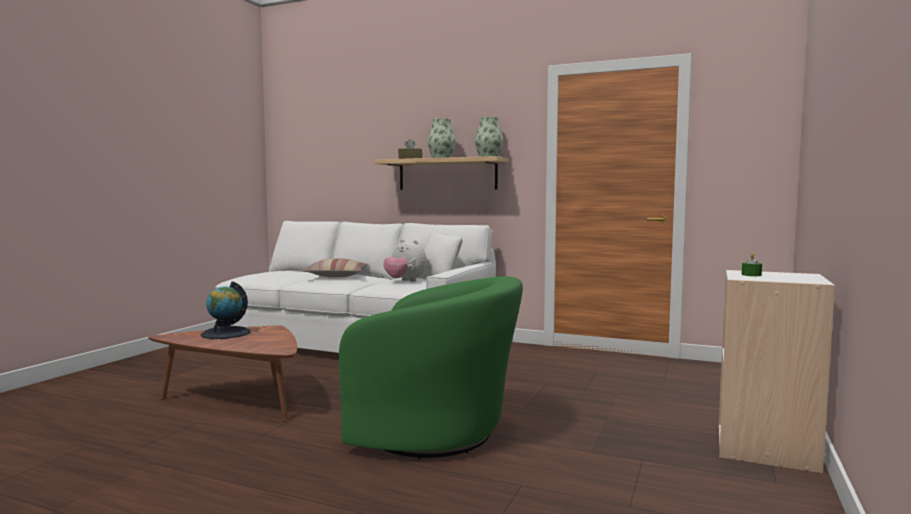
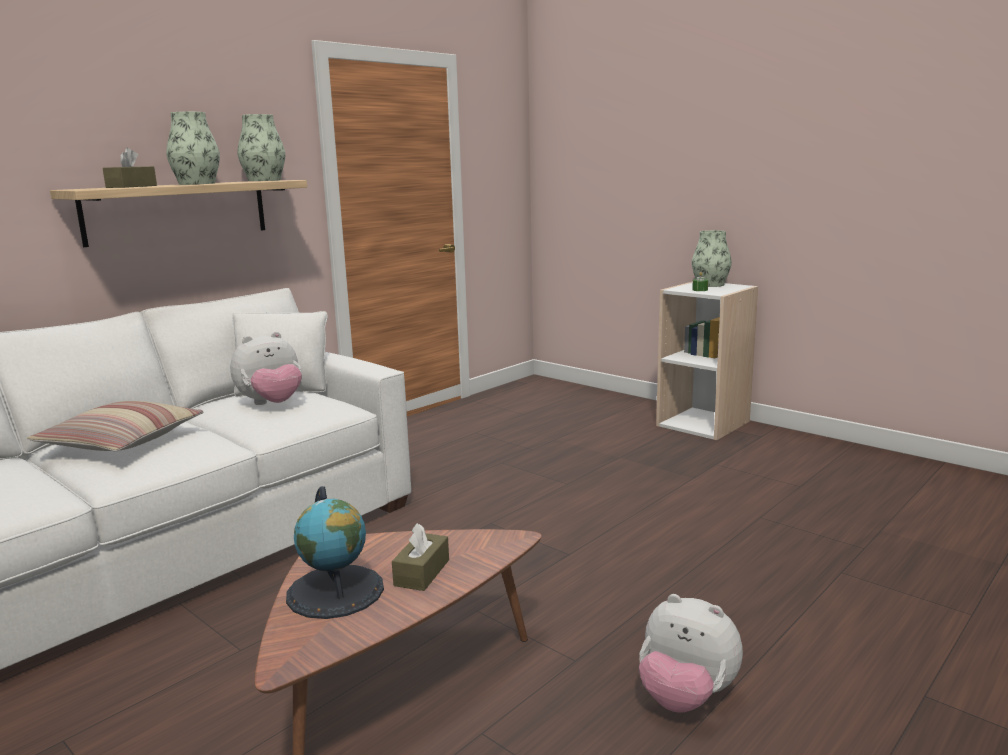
camera: 70 degrees left, 10 degrees up
green armchair [339,277,523,459] -> none
none -> brown tissue box [392,523,449,591]
none -> plush toy [639,594,743,712]
none -> vase [692,230,732,287]

